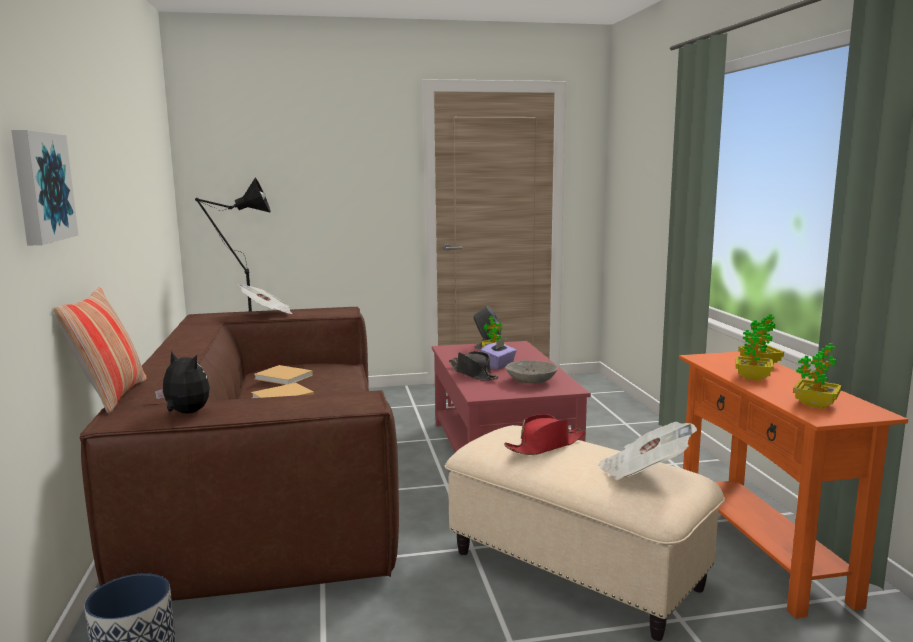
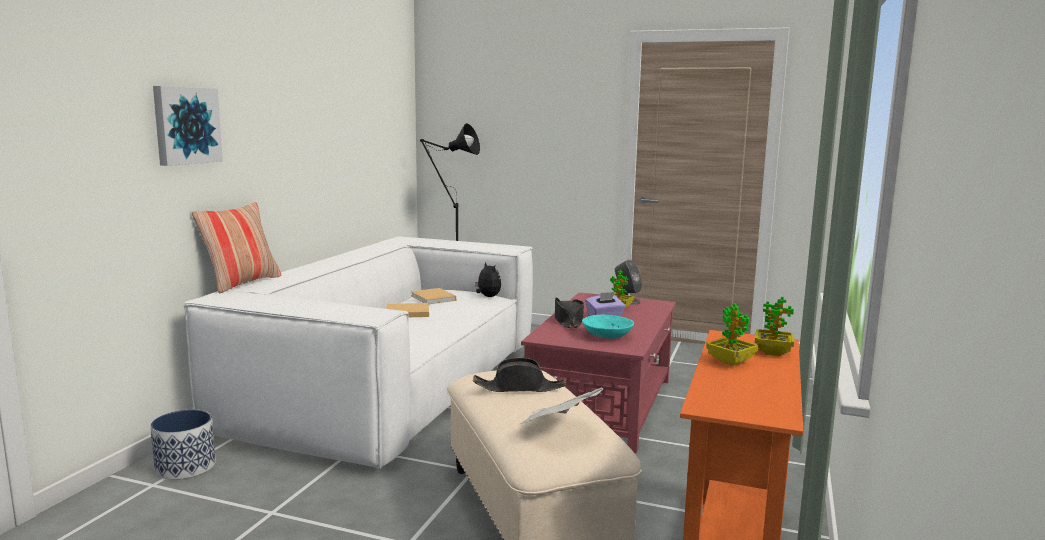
camera: 30 degrees right, 0 degrees up
brown sofa [79,307,399,601] -> white sofa [183,236,533,469]
plush toy [155,351,210,414] -> plush toy moved to [475,262,501,297]
newspaper [238,284,292,314] -> none
red hat [504,414,585,455] -> black hat [473,358,566,392]
grey bowl [505,360,558,383] -> turquoise bowl [582,315,634,339]
potted plant [793,343,842,409] -> none

